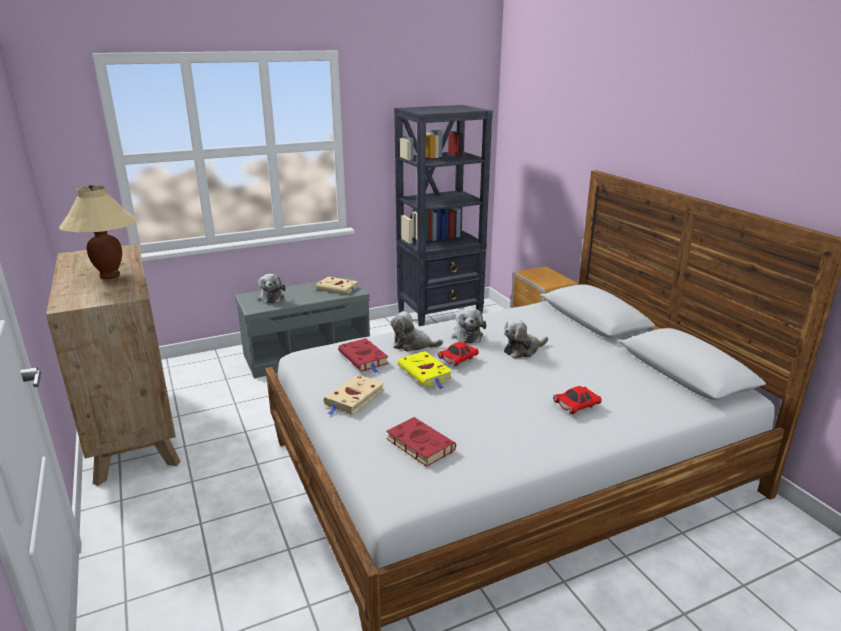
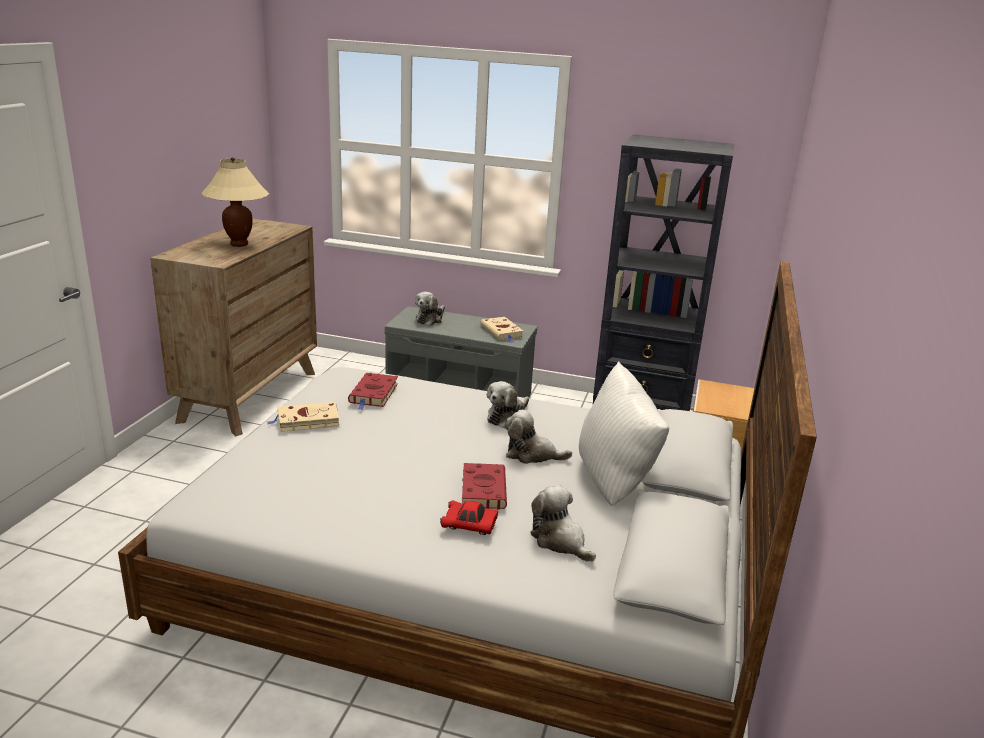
camera: 40 degrees right, 0 degrees up
red book [386,417,456,467] -> red book moved to [462,463,507,509]
plush toy [391,311,443,352] -> plush toy moved to [530,485,596,562]
yellow book [398,351,452,389] -> none
red toy car [437,342,479,366] -> none
none -> white pillow [579,361,669,506]

